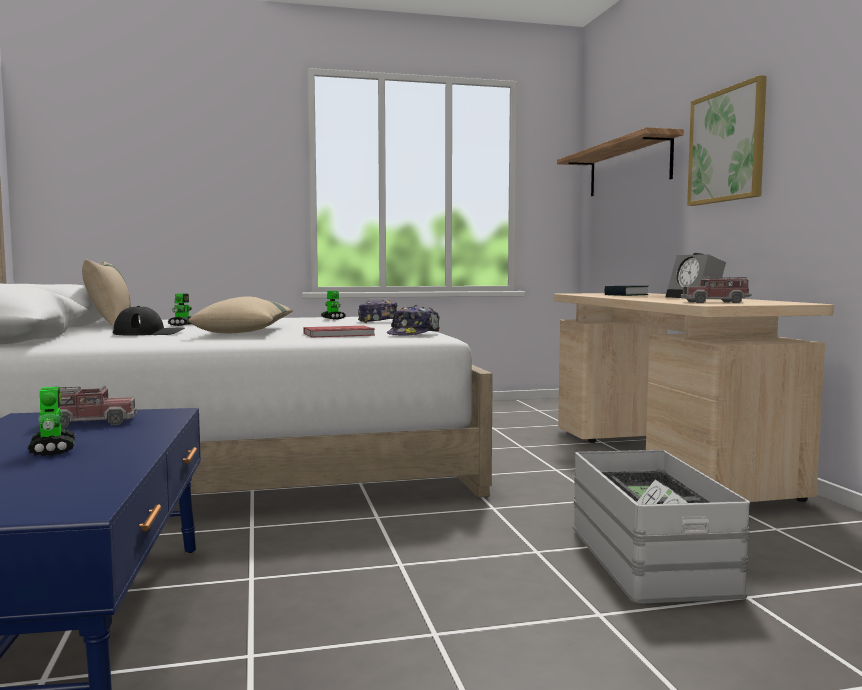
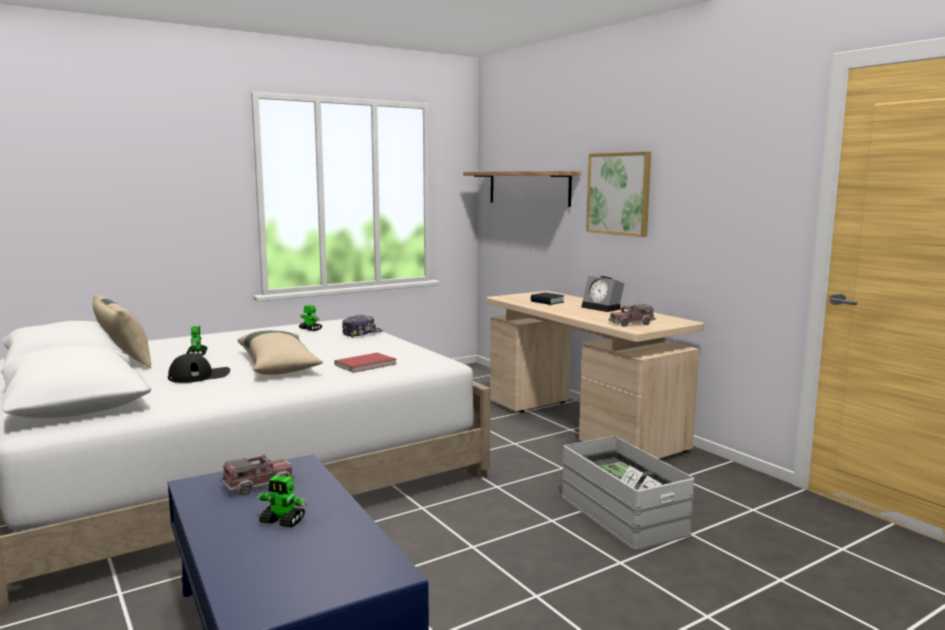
camera: 20 degrees left, 5 degrees up
toy robot [27,386,76,456] -> toy robot turned 150 degrees clockwise [257,475,307,528]
cap [387,305,440,336] -> none

